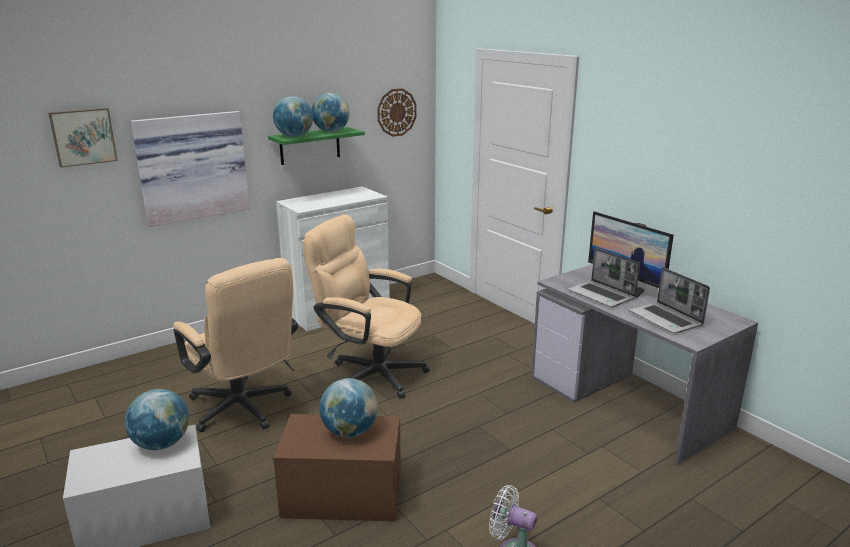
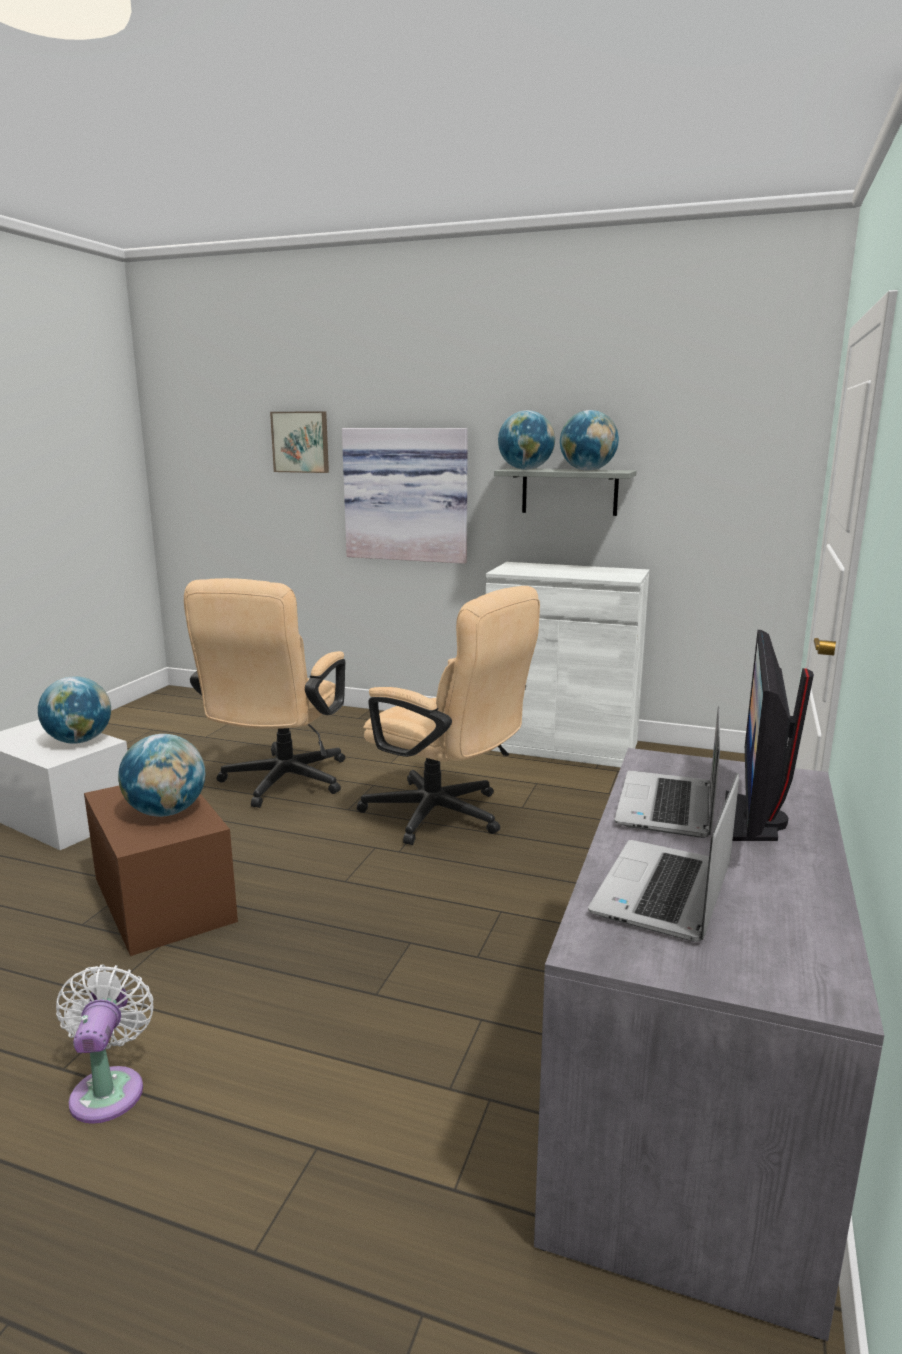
camera: 55 degrees right, 5 degrees down
green shelf [268,127,365,165] -> grey shelf [494,468,636,516]
beige office chair [303,215,429,399] -> beige office chair turned 135 degrees clockwise [357,586,540,845]
wall clock [377,88,417,137] -> none

